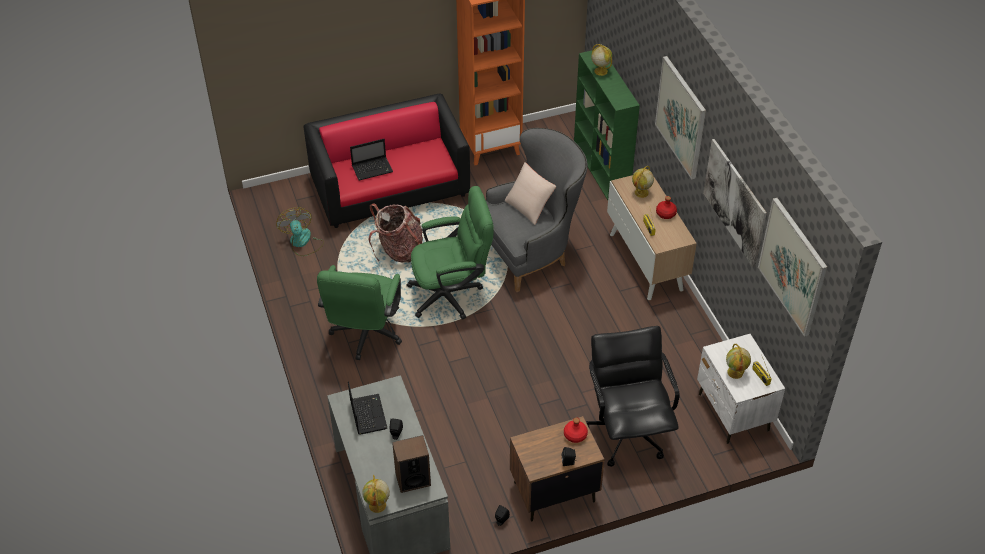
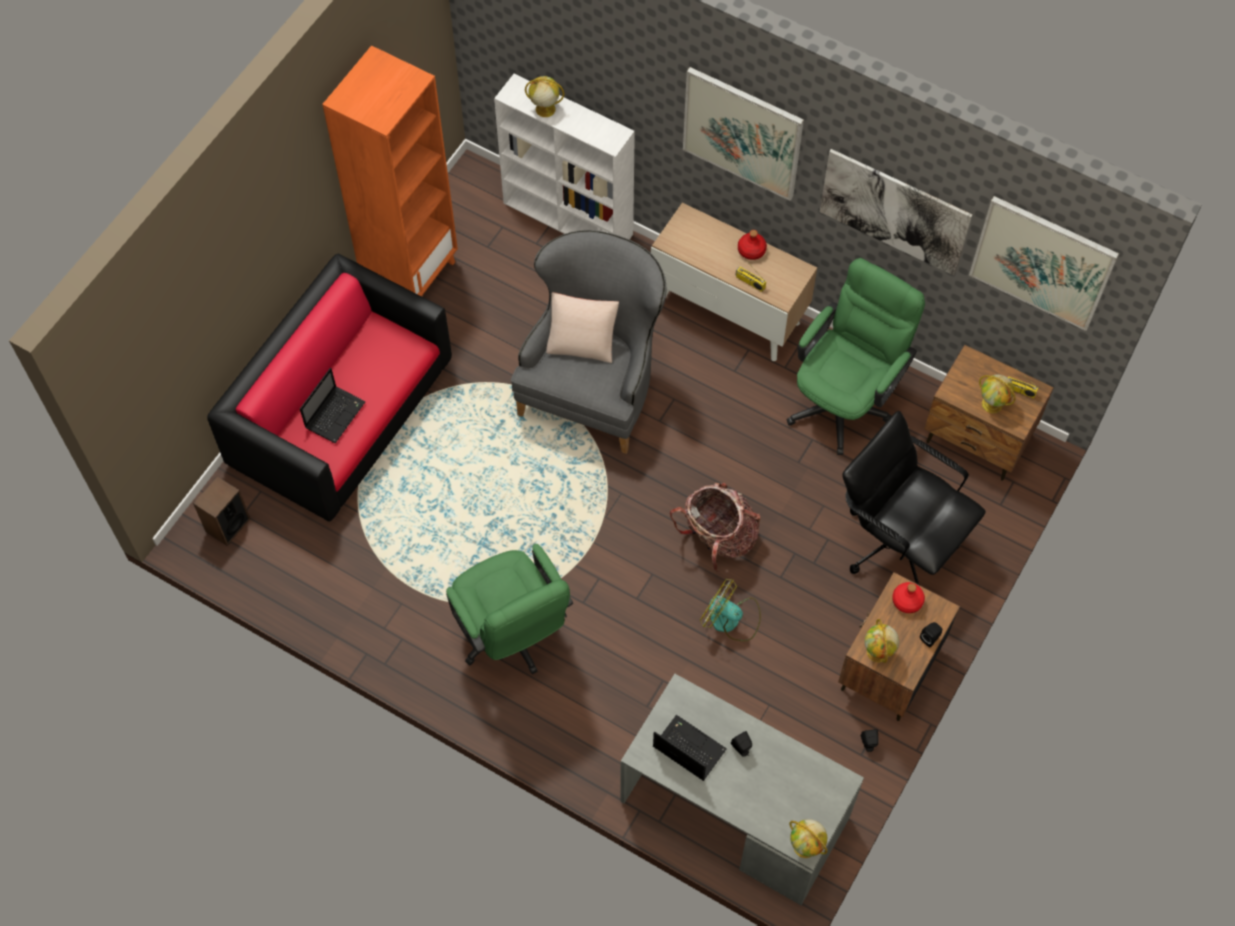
camera: 40 degrees left, 15 degrees up
fan [276,207,324,256] -> fan moved to [700,579,761,641]
backpack [369,203,423,263] -> backpack moved to [670,483,761,573]
speaker [392,435,431,493] -> speaker moved to [193,476,250,546]
green office chair [406,186,494,320] -> green office chair moved to [787,258,925,455]
green bookcase [574,50,640,200] -> white bookcase [494,74,635,240]
globe [632,166,654,198] -> globe moved to [864,619,899,663]
white nightstand [697,334,785,444] -> brown nightstand [924,345,1054,481]

